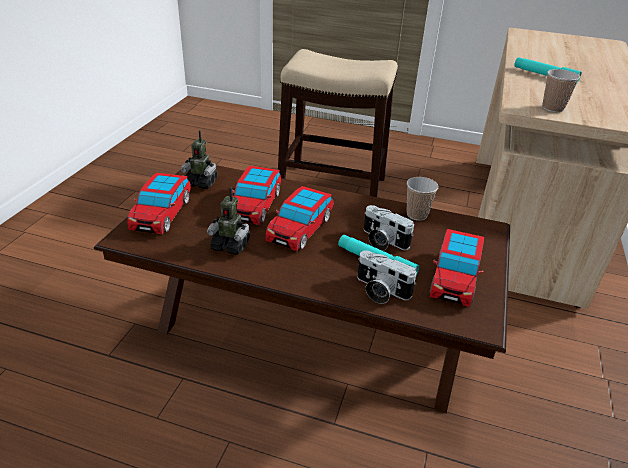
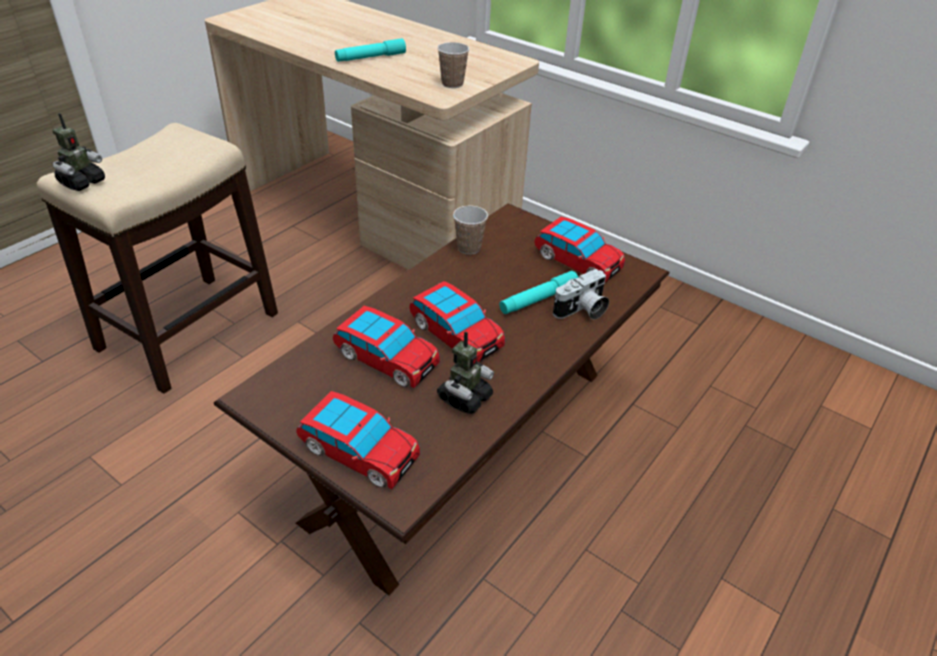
camera: 70 degrees left, 5 degrees up
toy robot [181,130,218,189] -> toy robot moved to [52,113,105,191]
camera [364,205,414,251] -> none

